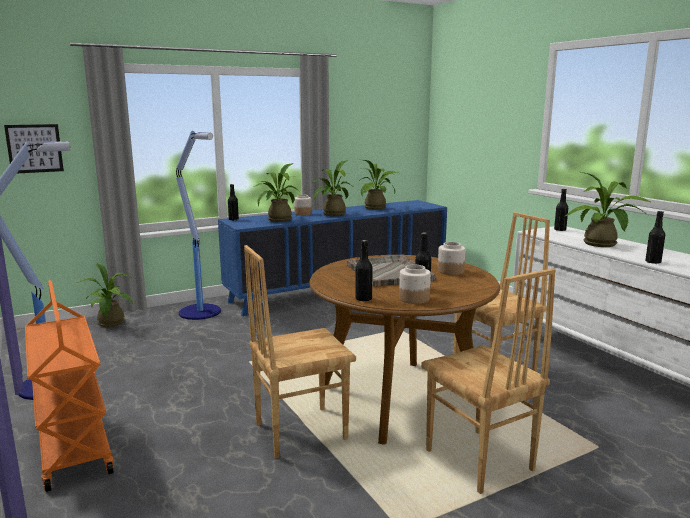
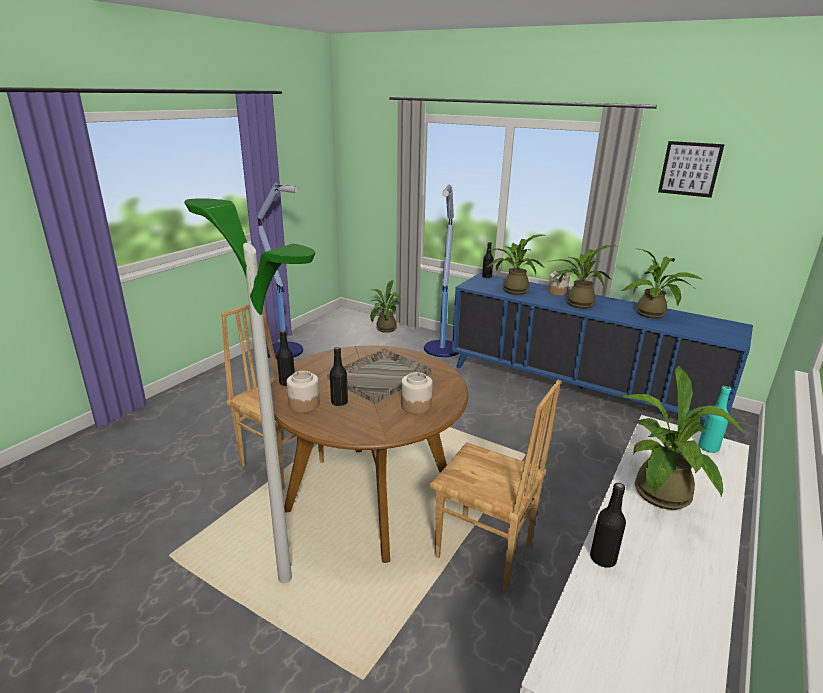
camera: 60 degrees right, 10 degrees up
picture [4,124,64,173] -> picture moved to [658,141,725,198]
orange cart [25,280,114,492] -> none
brown chair [421,268,556,494] -> floor lamp [184,198,315,583]
black bottle [554,189,568,231] -> turquoise bottle [698,386,731,453]

